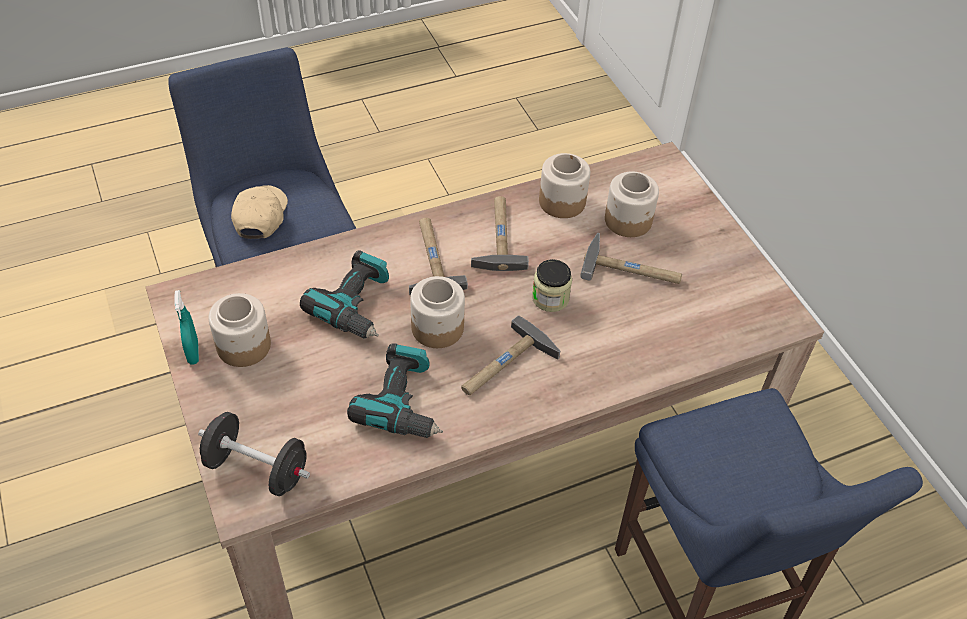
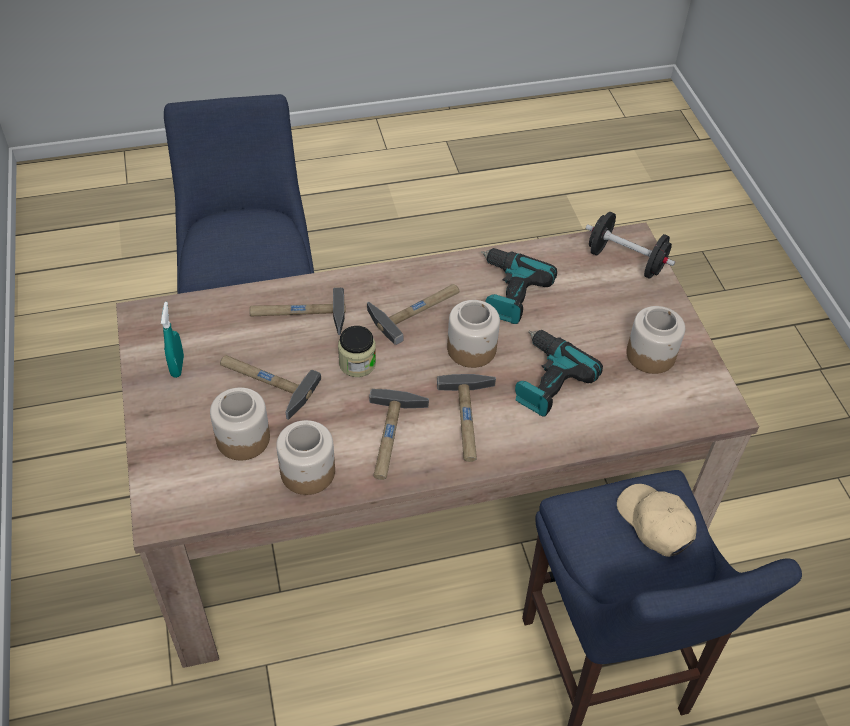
camera: 170 degrees left, 0 degrees up
turquoise spray bottle [175,290,199,365] -> turquoise spray bottle moved to [161,302,184,378]
beige cap [231,185,288,239] -> beige cap turned 135 degrees clockwise [617,484,697,557]
none -> hammer [249,287,346,335]

